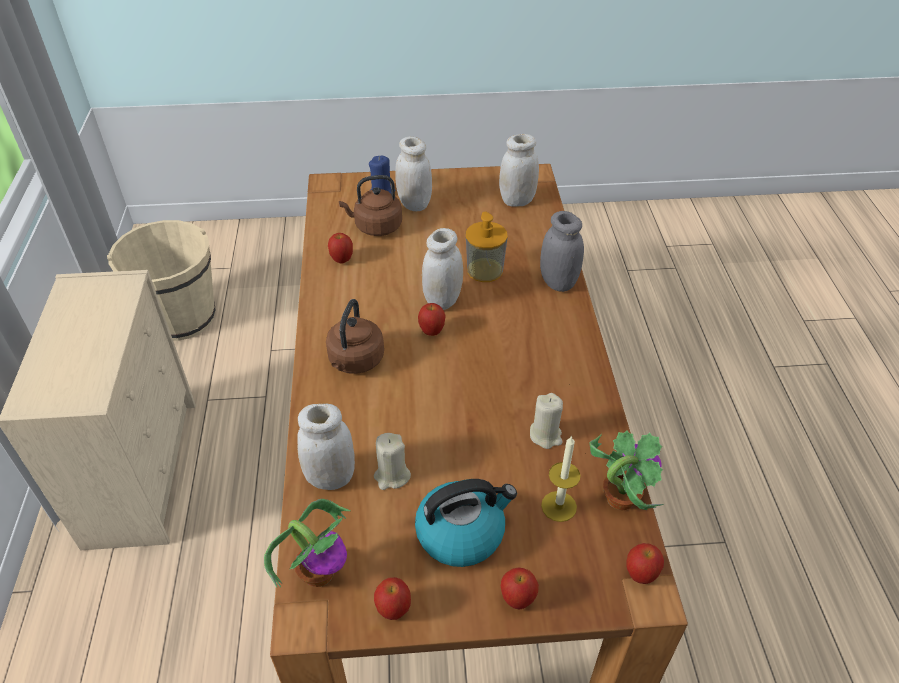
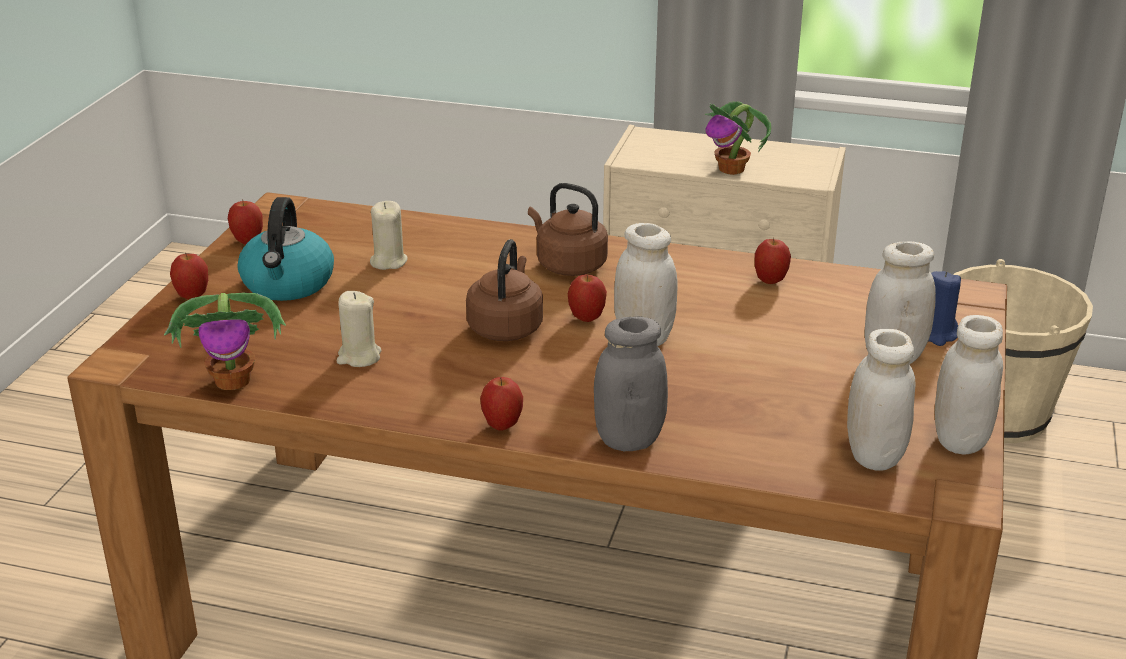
camera: 110 degrees right, 15 degrees down
potted plant [264,499,351,587] -> potted plant moved to [705,101,771,175]
white jar [297,403,355,490] -> white jar moved to [935,315,1003,455]
brown kettle [339,175,402,236] -> brown kettle moved to [466,239,543,341]
soap dispenser [466,212,508,282] -> none
candle [541,435,580,522] -> none
apple [626,543,664,584] -> apple moved to [480,377,523,431]

